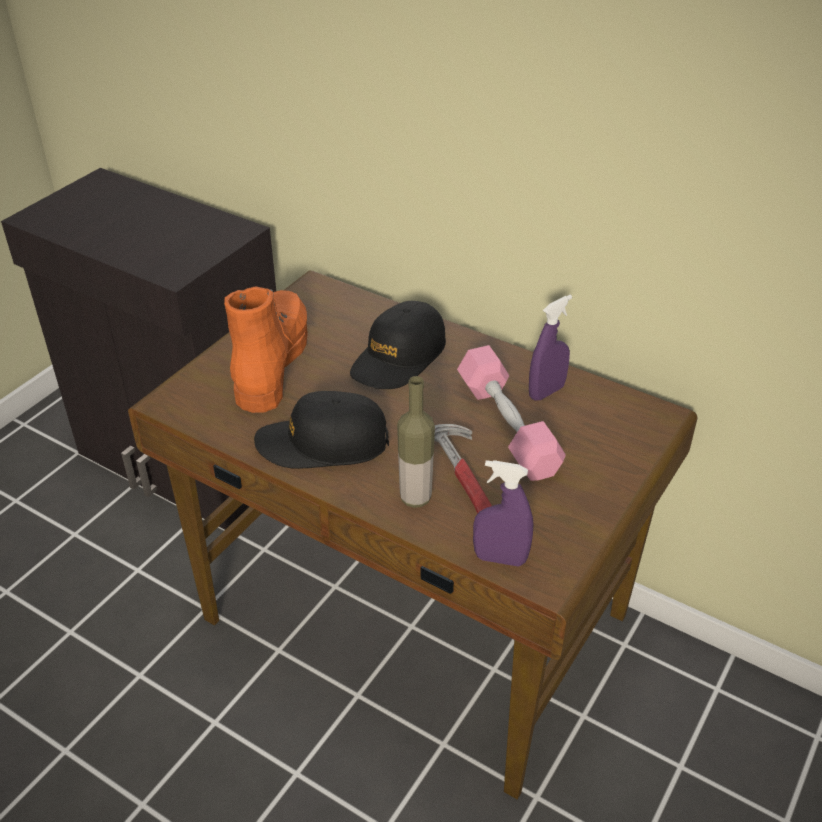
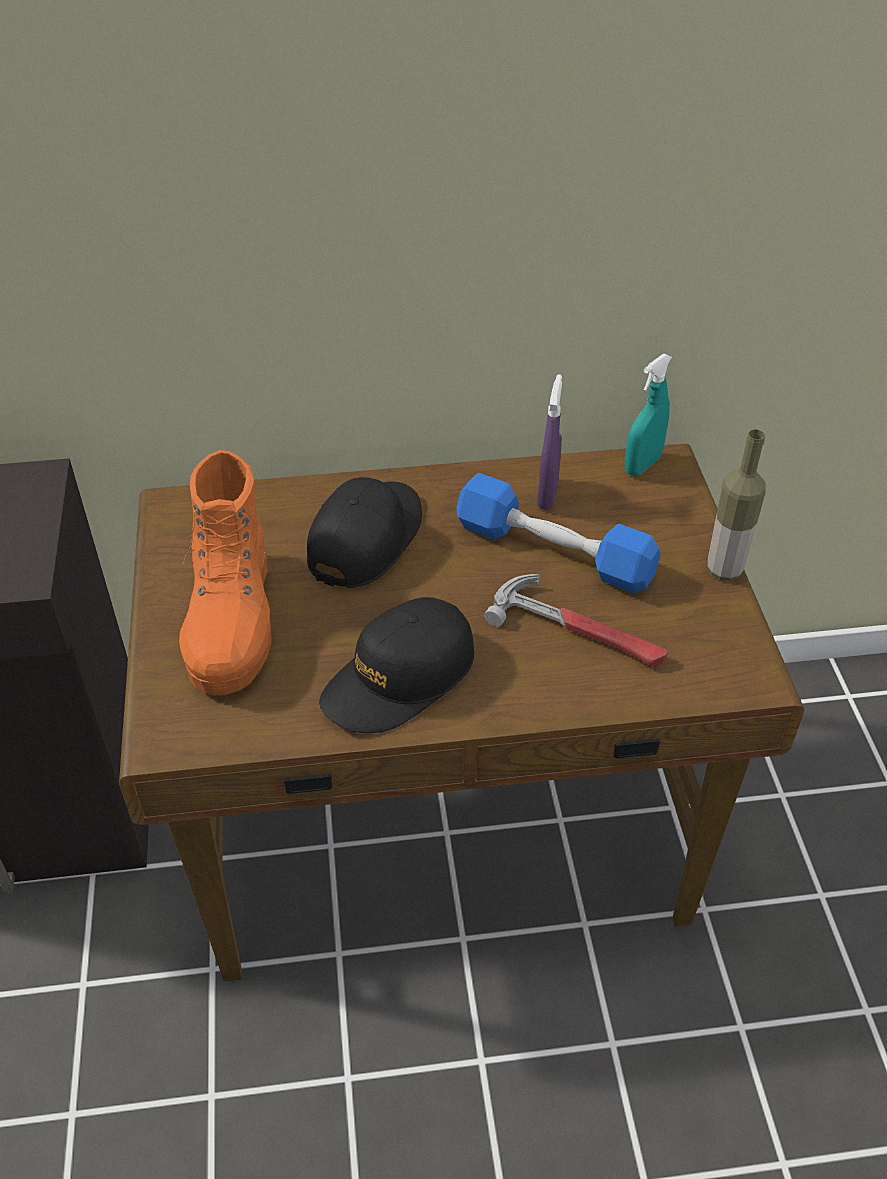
camera: 40 degrees left, 5 degrees up
orange boot [224,286,308,413] -> orange boot turned 150 degrees counterclockwise [179,450,272,695]
black cap [350,301,446,389] -> black cap turned 150 degrees counterclockwise [307,477,422,588]
bottle [397,376,435,508] -> bottle moved to [707,429,766,581]
pink dumbbell [457,345,566,481] -> blue dumbbell [456,473,660,593]
purple spray bottle [473,460,533,567] -> none
none -> turquoise spray bottle [625,353,672,476]

